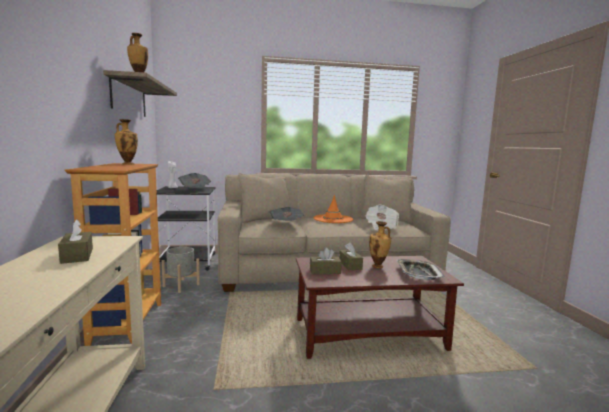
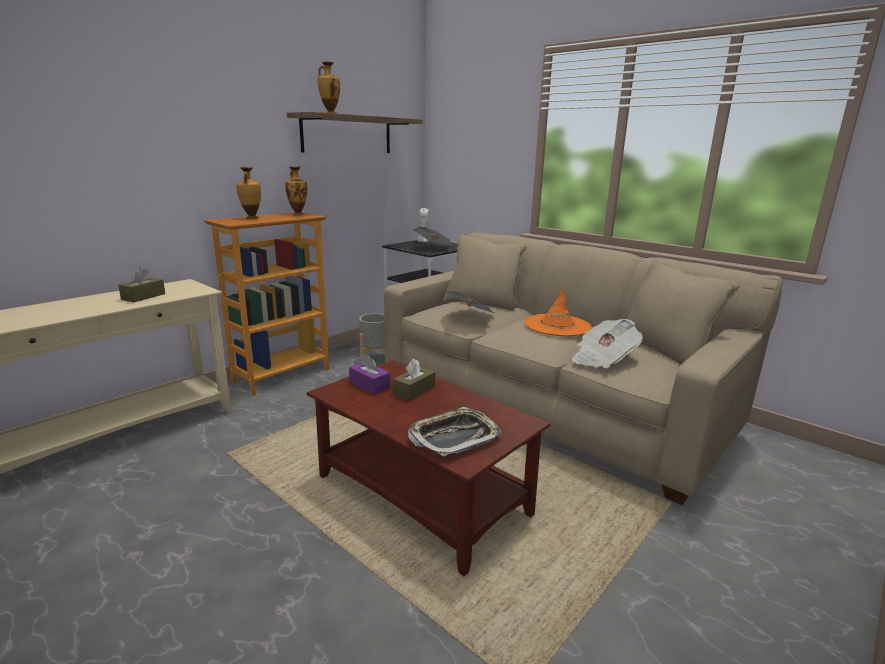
camera: 50 degrees right, 10 degrees up
brown tissue box [310,247,342,274] -> purple tissue box [349,354,390,395]
vase [369,221,391,268] -> vase moved to [236,167,261,219]

